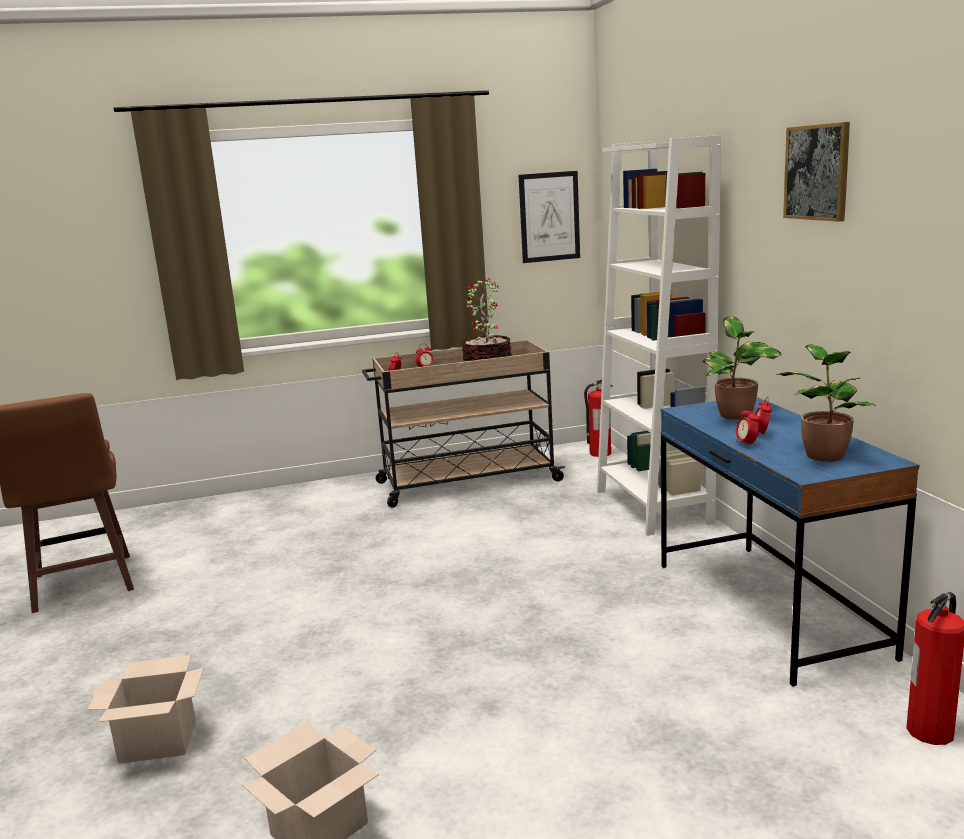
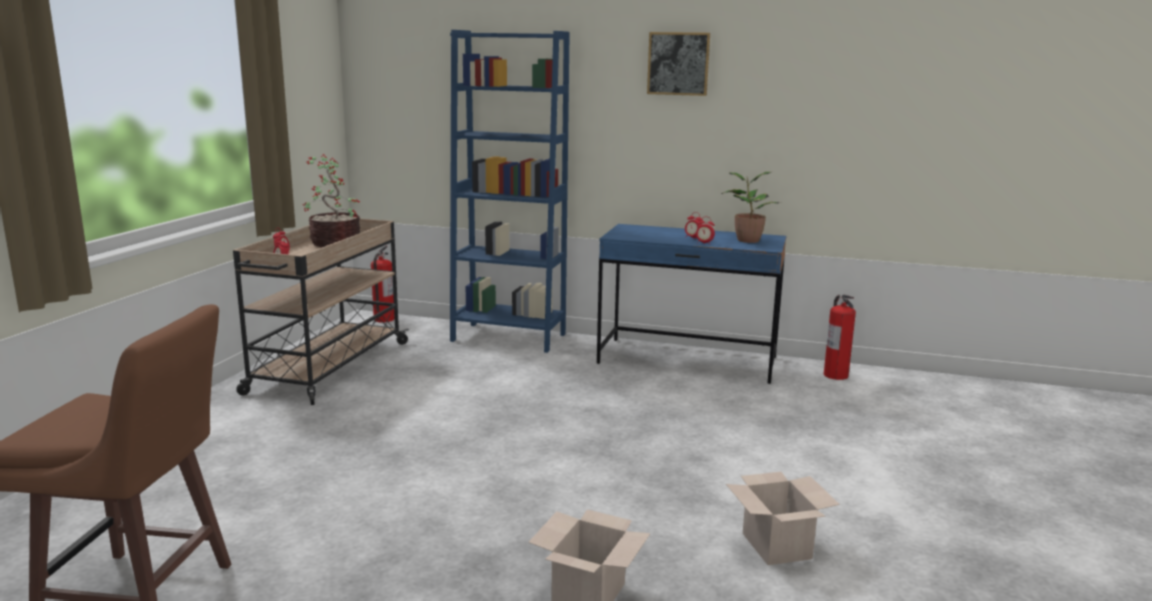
camera: 60 degrees left, 0 degrees up
picture [518,171,580,263] -> none
white bookcase [597,135,721,536] -> blue bookcase [450,30,570,353]
potted plant [703,316,781,420] -> none

